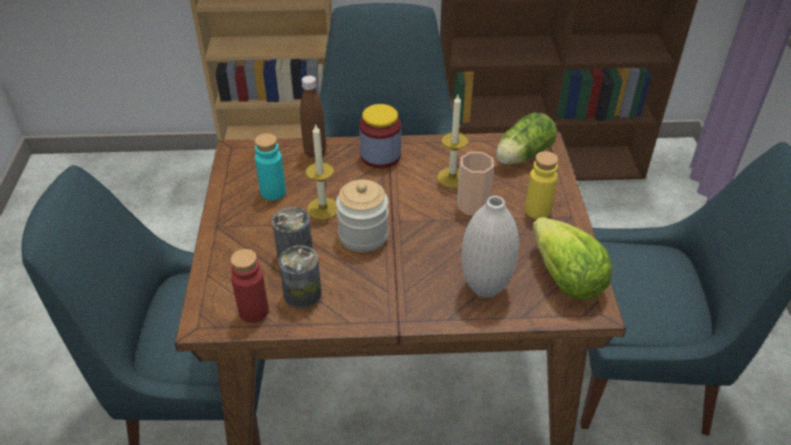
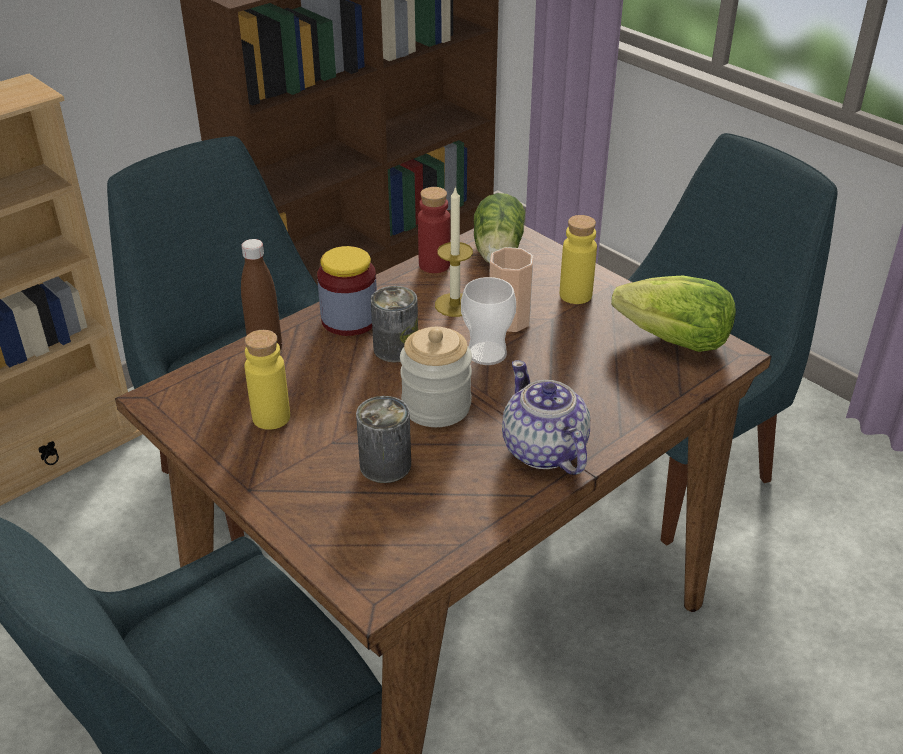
camera: 40 degrees left, 5 degrees down
red bottle [230,249,269,323] -> red bottle moved to [418,187,450,273]
turquoise bottle [255,133,286,200] -> yellow bottle [244,330,290,430]
can [278,245,322,309] -> can moved to [371,286,418,362]
candle [305,123,337,220] -> none
white vase [462,196,519,298] -> none
none -> cup [461,277,516,365]
none -> teapot [502,360,590,475]

